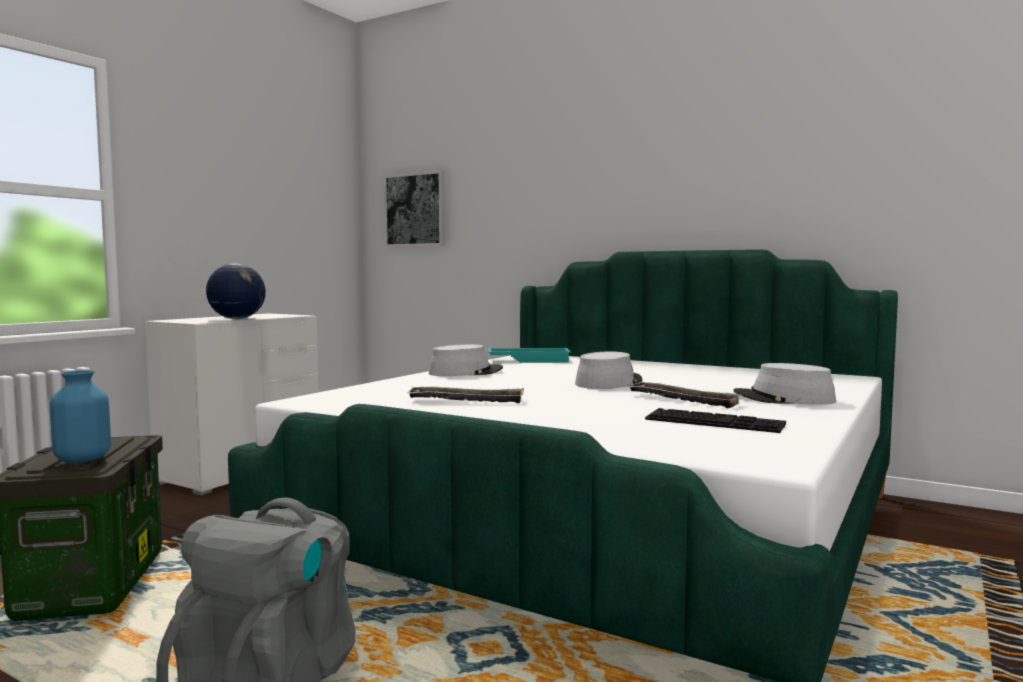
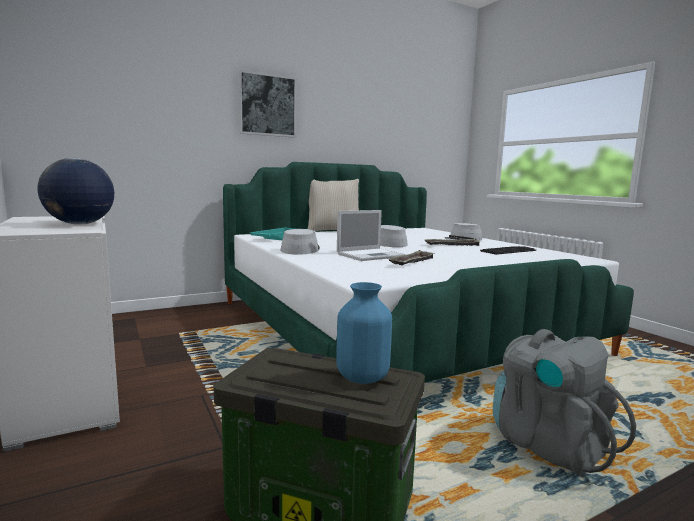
camera: 60 degrees left, 5 degrees up
picture [384,170,445,247] -> picture moved to [238,70,297,138]
none -> beige pillow [308,179,359,231]
none -> laptop [337,210,405,261]

